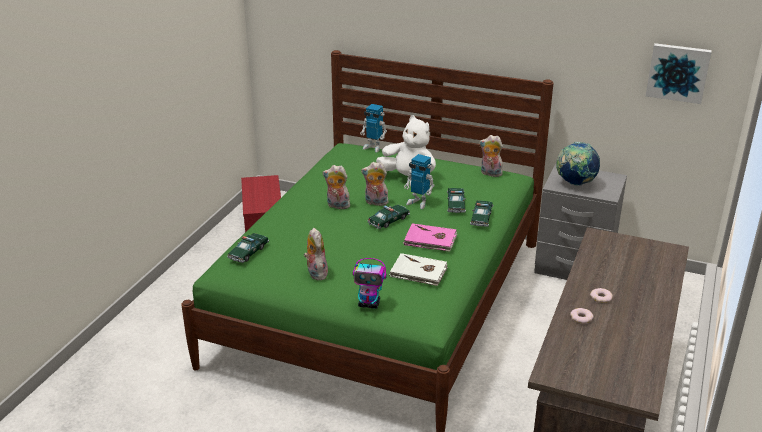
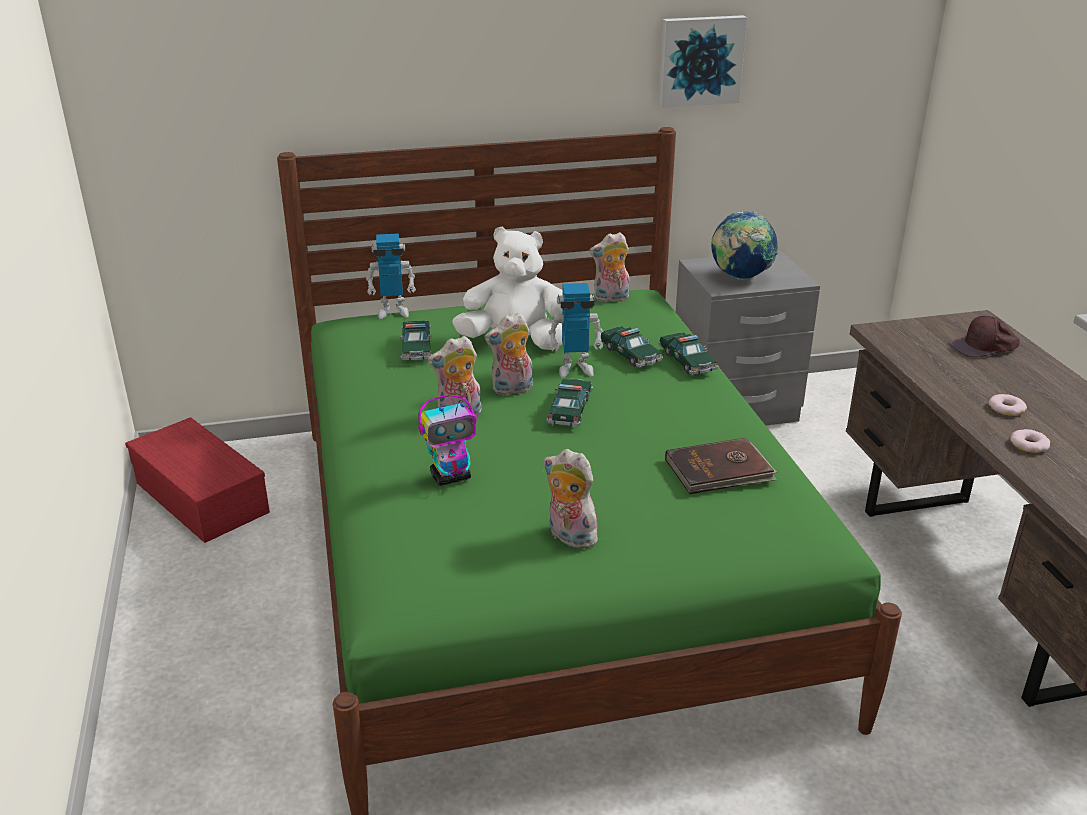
camera: 35 degrees left, 0 degrees up
toy car [227,233,269,263] -> toy car moved to [400,321,432,360]
toy robot [353,258,387,309] -> toy robot moved to [418,395,477,486]
white book [389,253,448,286] -> brown book [665,438,777,494]
pink book [403,223,457,252] -> none
picture [646,43,712,104] -> picture moved to [658,15,747,108]
none -> brown cap [949,316,1020,357]

